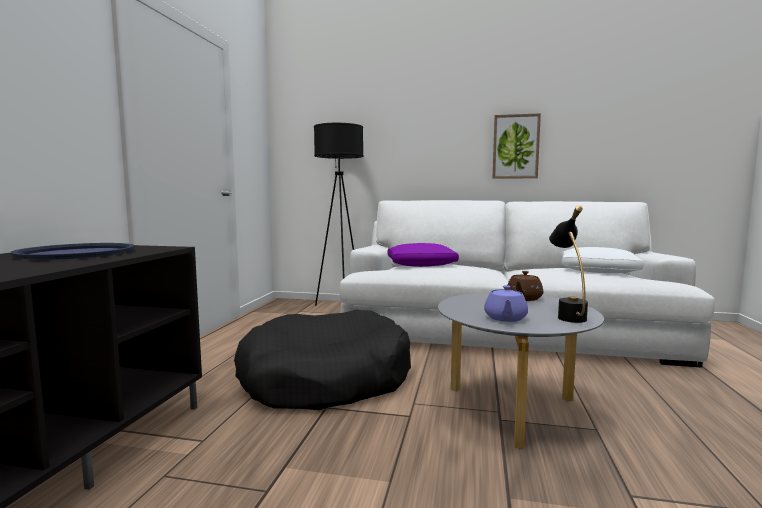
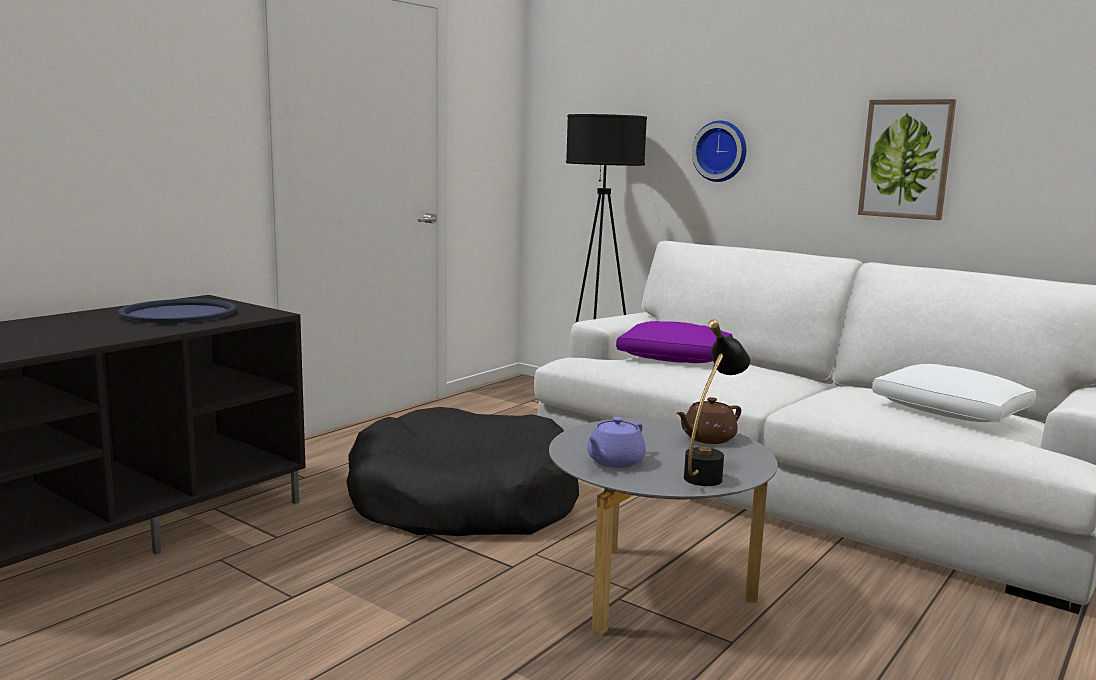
camera: 25 degrees right, 5 degrees up
none -> wall clock [692,120,746,182]

